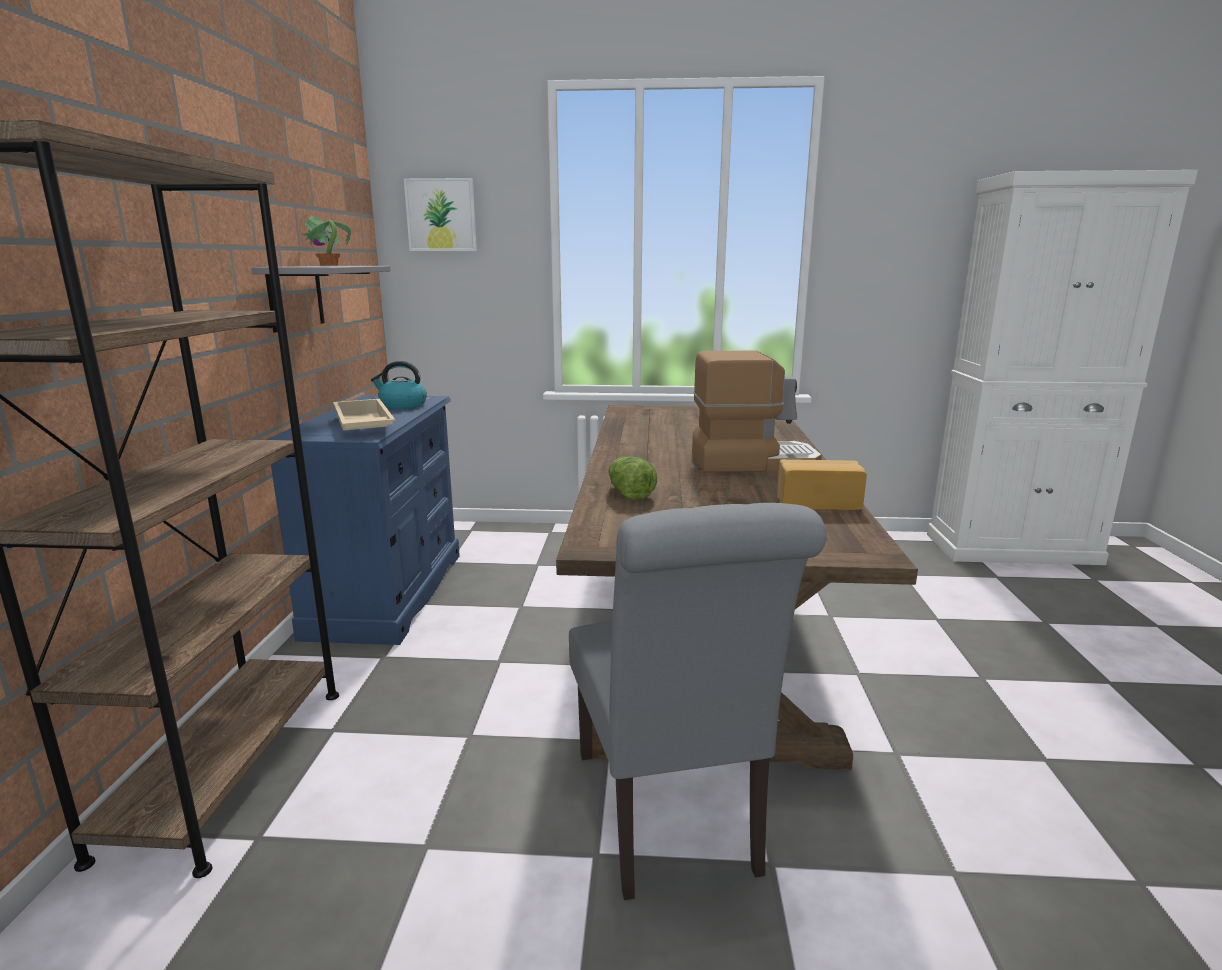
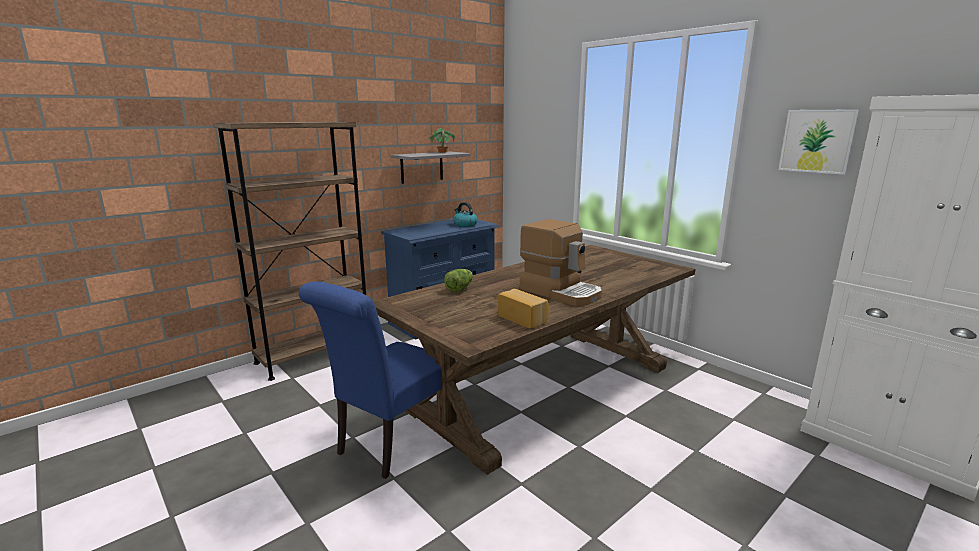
camera: 45 degrees right, 0 degrees up
beige tray [333,399,395,431] -> none
picture [404,178,477,251] -> picture moved to [779,109,860,175]
grey chair [569,503,827,900] -> blue chair [299,282,457,479]

